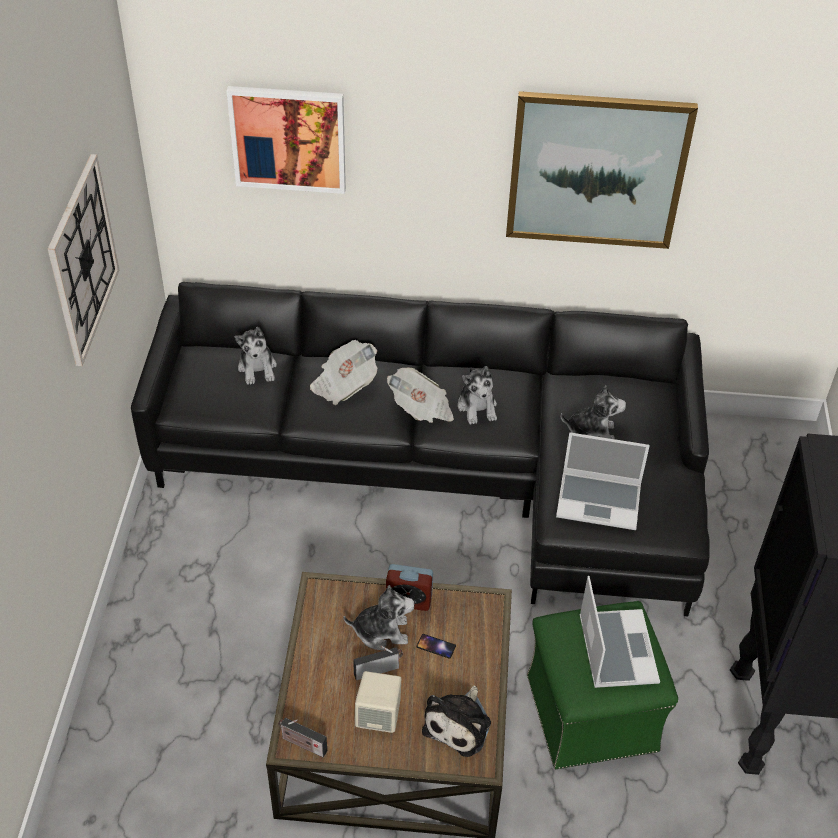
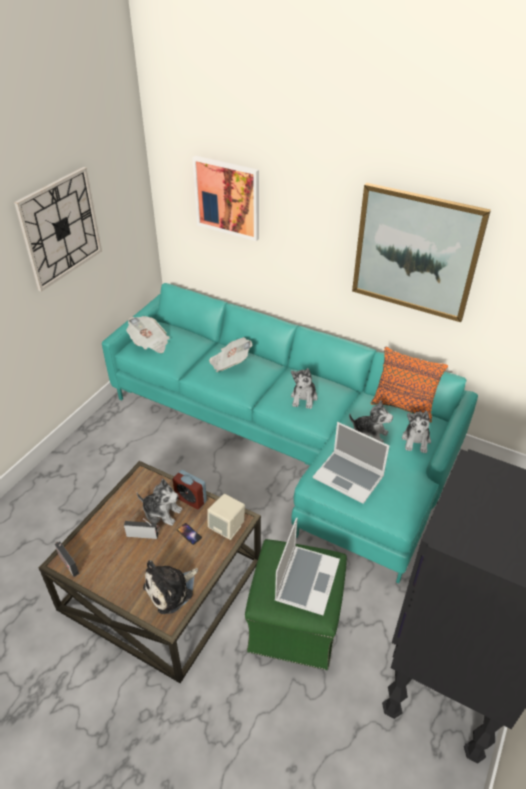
camera: 25 degrees right, 5 degrees down
black sofa [131,282,710,616] -> turquoise sofa [102,283,478,584]
plush toy [234,327,277,385] -> plush toy moved to [402,411,431,453]
beige speaker [355,671,401,733] -> beige speaker moved to [207,494,245,540]
newspaper [387,367,454,423] -> newspaper moved to [126,316,170,353]
none -> orange pillow [371,347,448,423]

